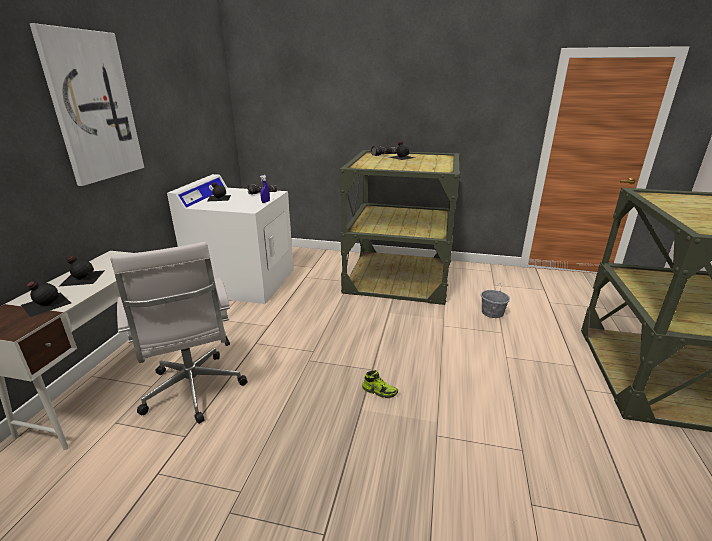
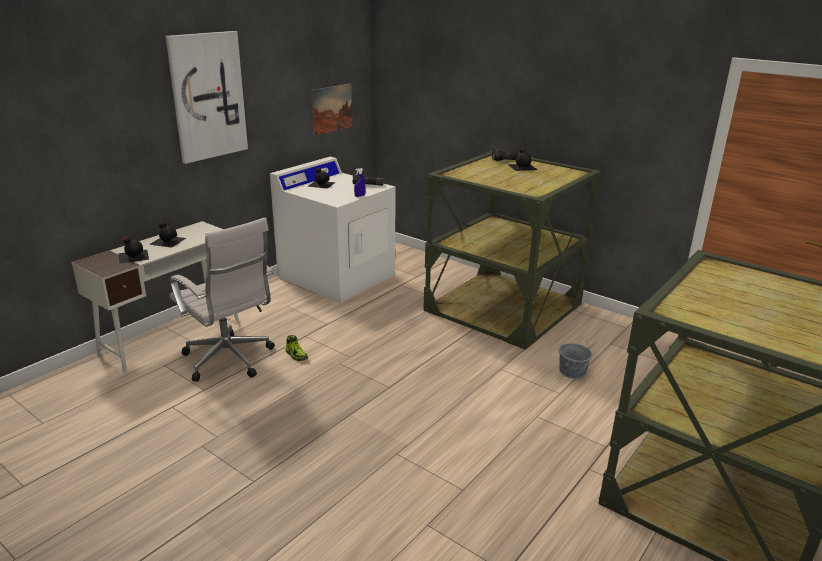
camera: 25 degrees right, 0 degrees up
white office chair [110,242,248,424] -> white office chair turned 45 degrees counterclockwise [170,218,275,382]
shoe [362,370,398,398] -> shoe moved to [285,335,308,361]
none -> picture [312,83,352,136]

